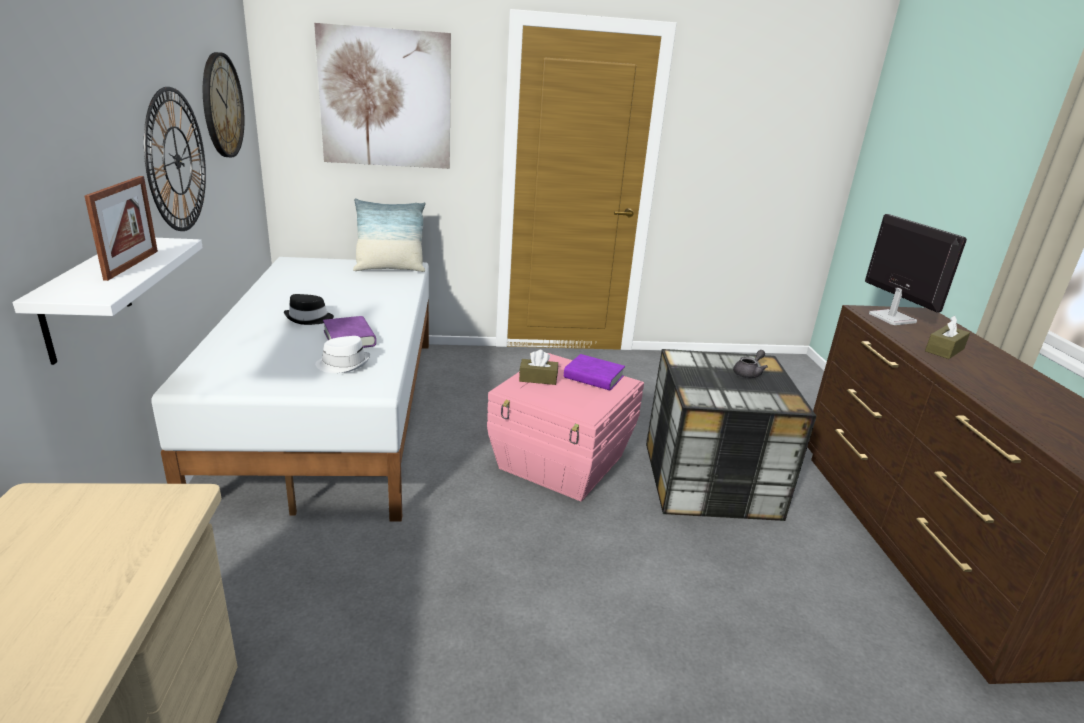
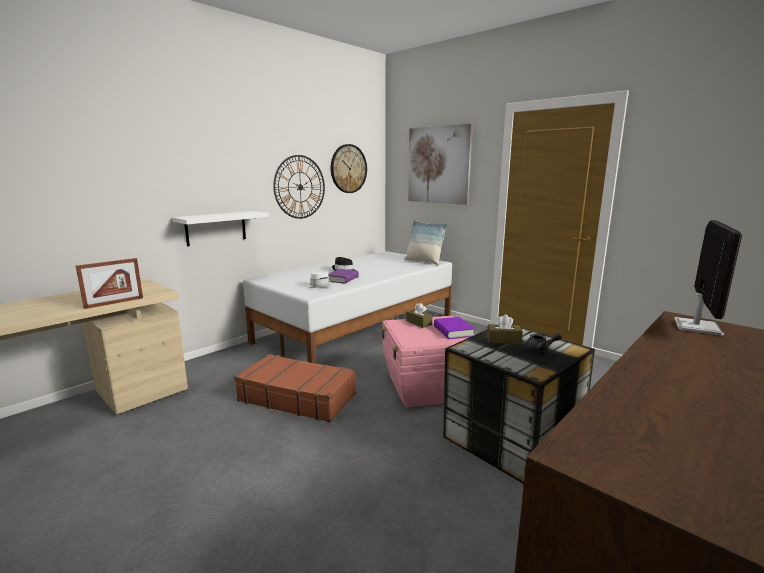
camera: 50 degrees right, 10 degrees down
picture frame [84,176,158,281] -> picture frame moved to [76,258,143,309]
brown tissue box [925,316,970,359] -> brown tissue box moved to [487,315,523,344]
none -> brown suitcase [234,354,356,423]

